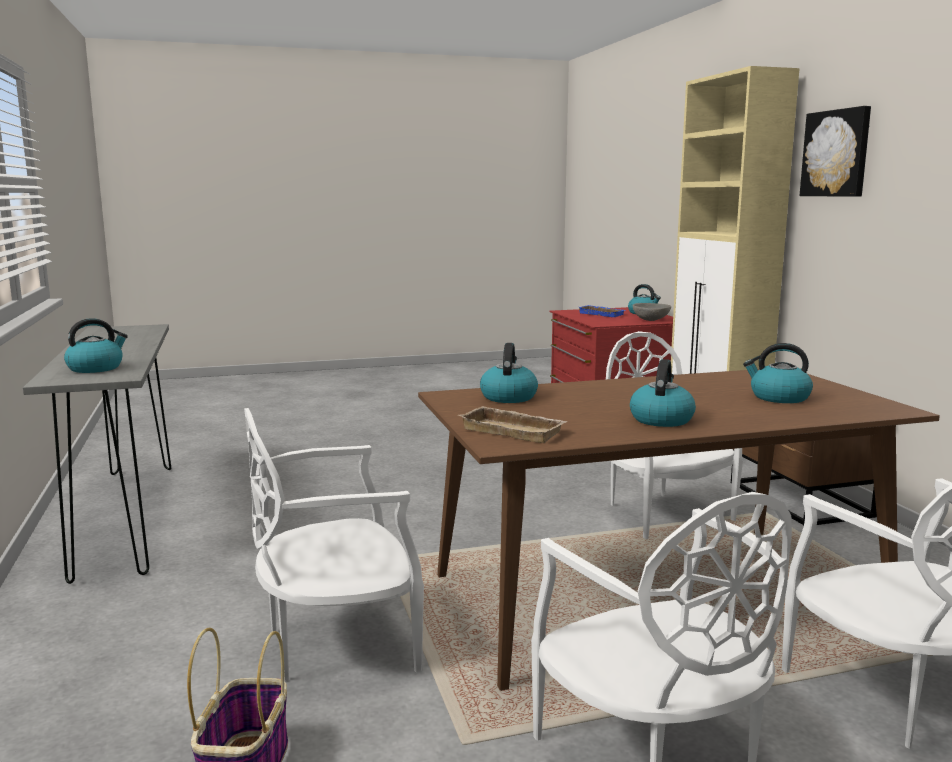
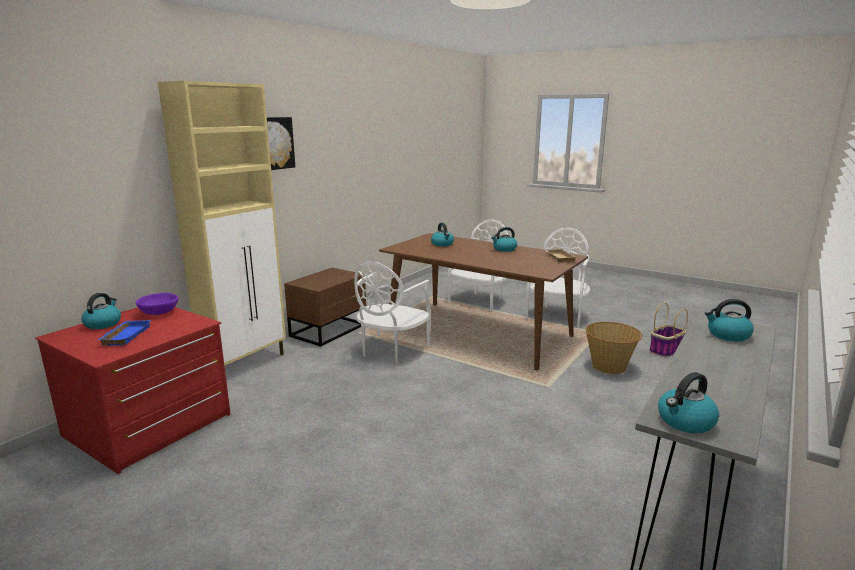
camera: 130 degrees left, 5 degrees up
white chair [244,408,424,681] -> basket [585,322,643,374]
kettle [480,343,538,403] -> kettle moved to [658,372,719,433]
grey bowl [633,303,671,321] -> purple bowl [135,293,178,315]

